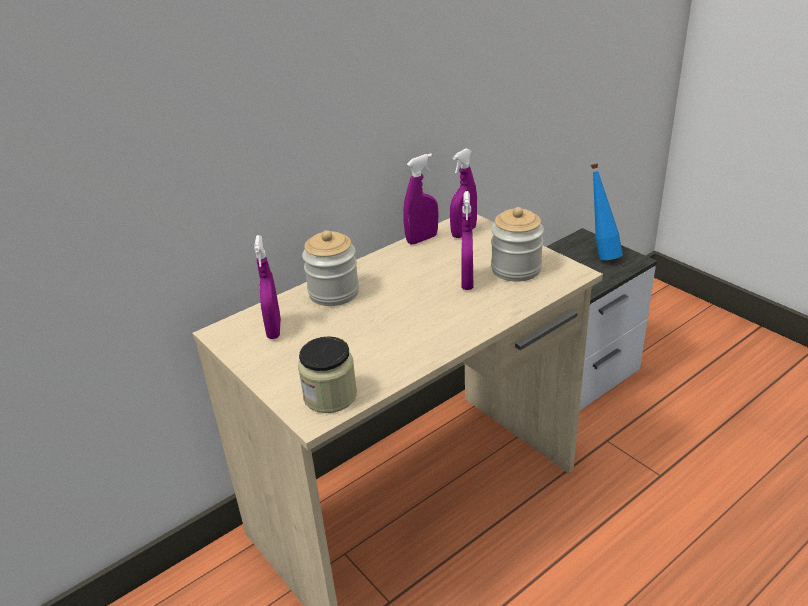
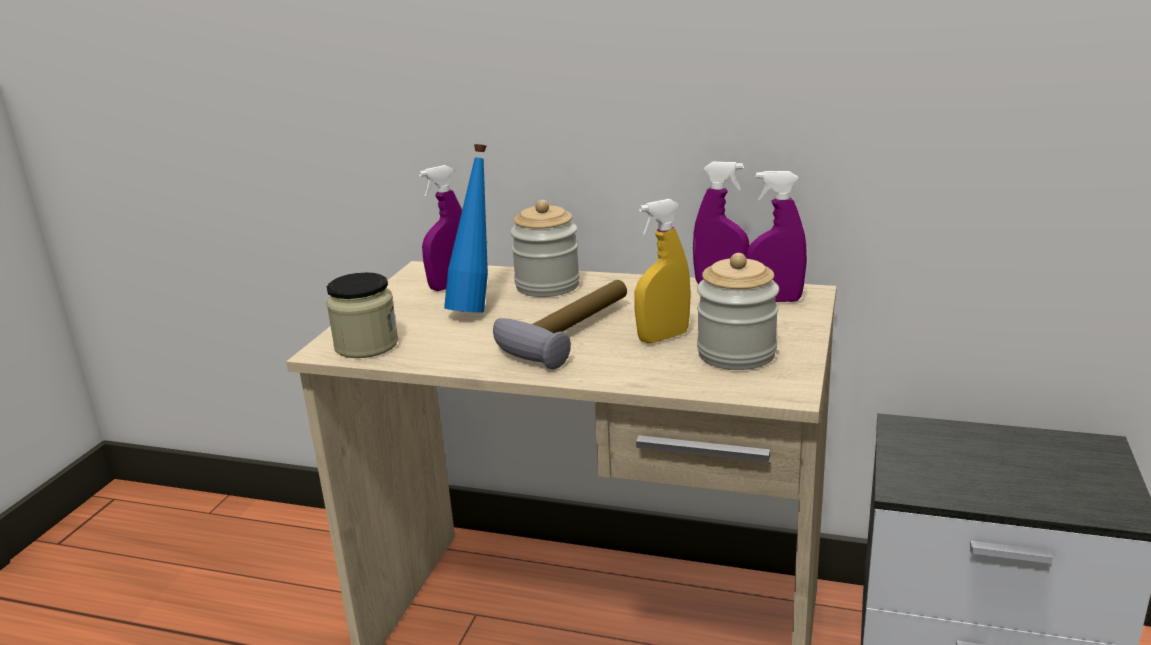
camera: 55 degrees right, 10 degrees down
purple spray bottle [461,191,473,290] -> yellow spray bottle [635,199,691,343]
blue bottle [591,163,623,260] -> blue bottle moved to [444,144,488,313]
none -> hammer [493,280,627,369]

